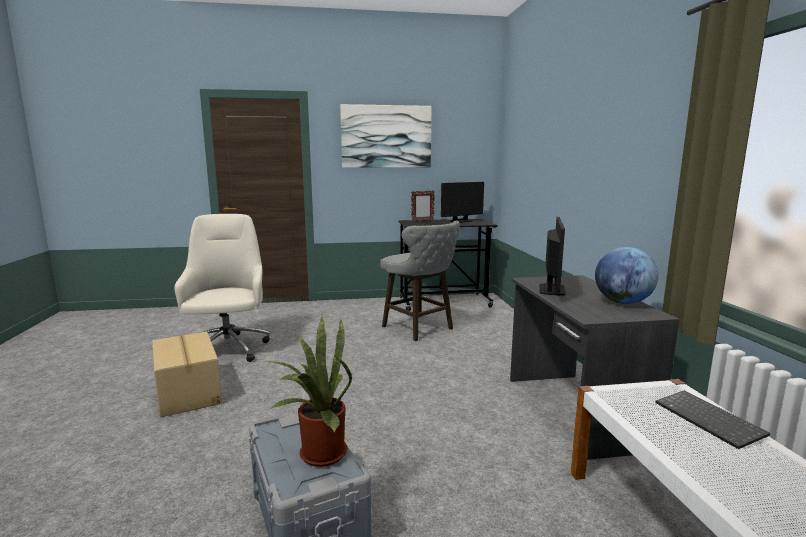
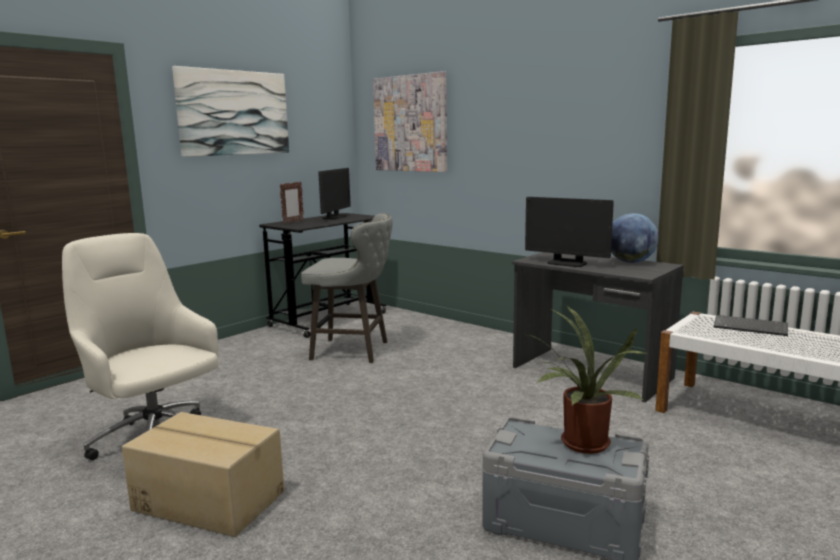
camera: 40 degrees left, 0 degrees up
monitor [540,217,566,296] -> monitor turned 150 degrees clockwise [525,197,614,267]
none -> picture [373,71,447,172]

